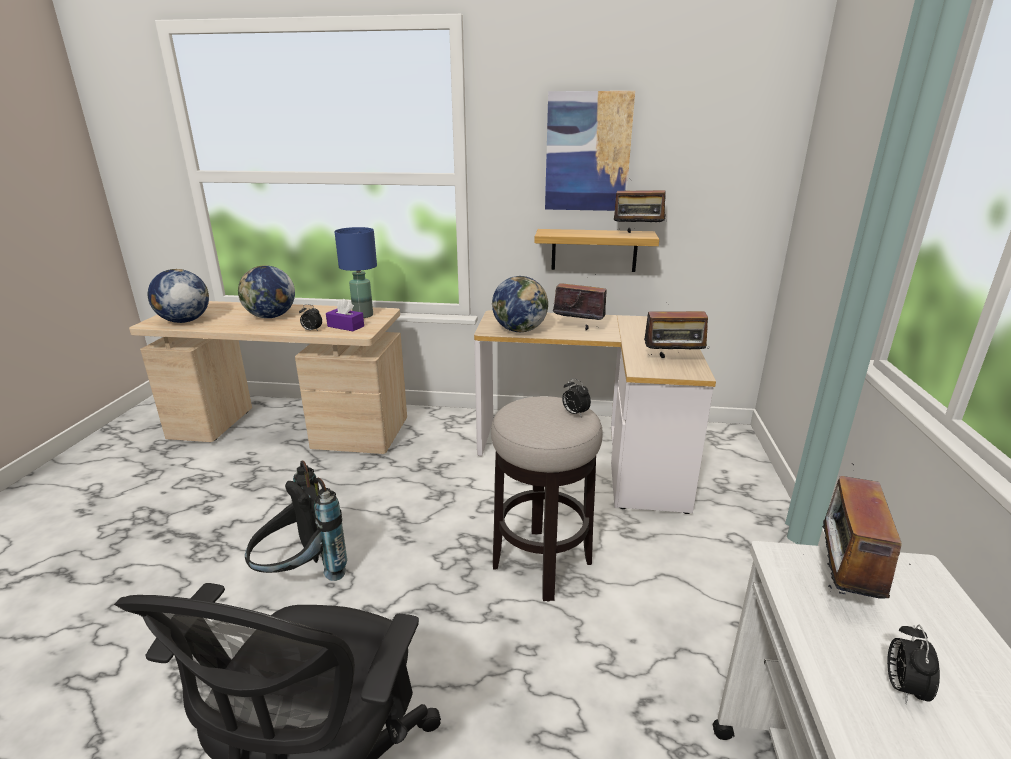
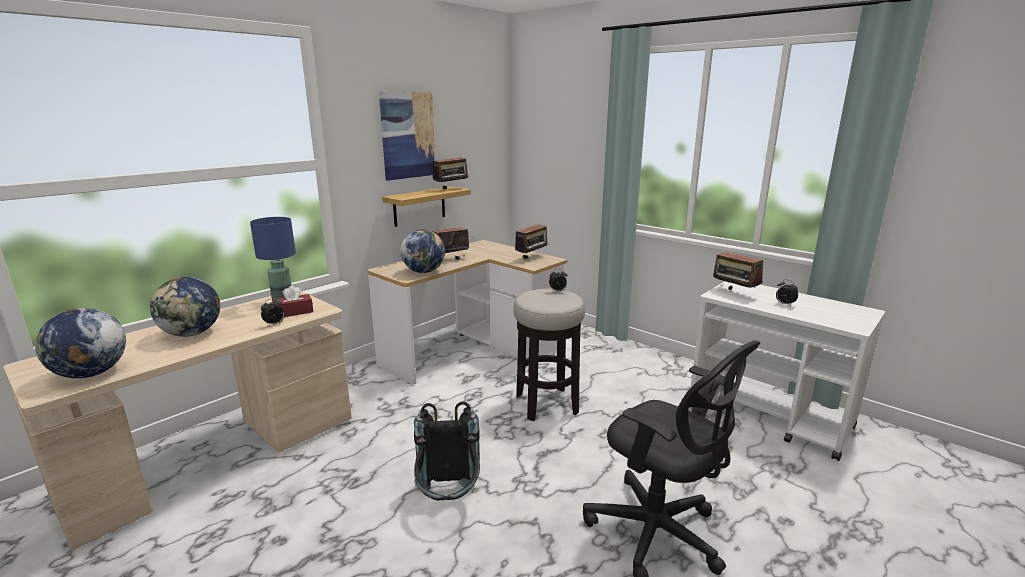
camera: 55 degrees left, 5 degrees down
purple tissue box [326,299,364,331] -> red tissue box [275,285,313,317]

